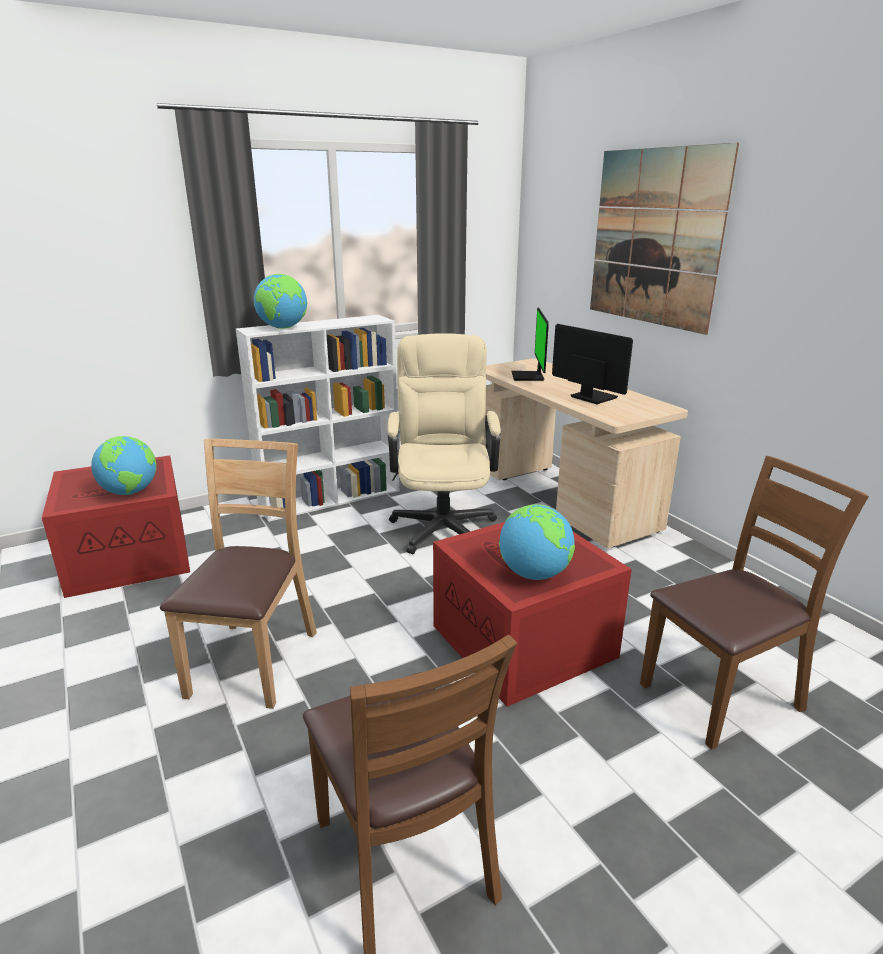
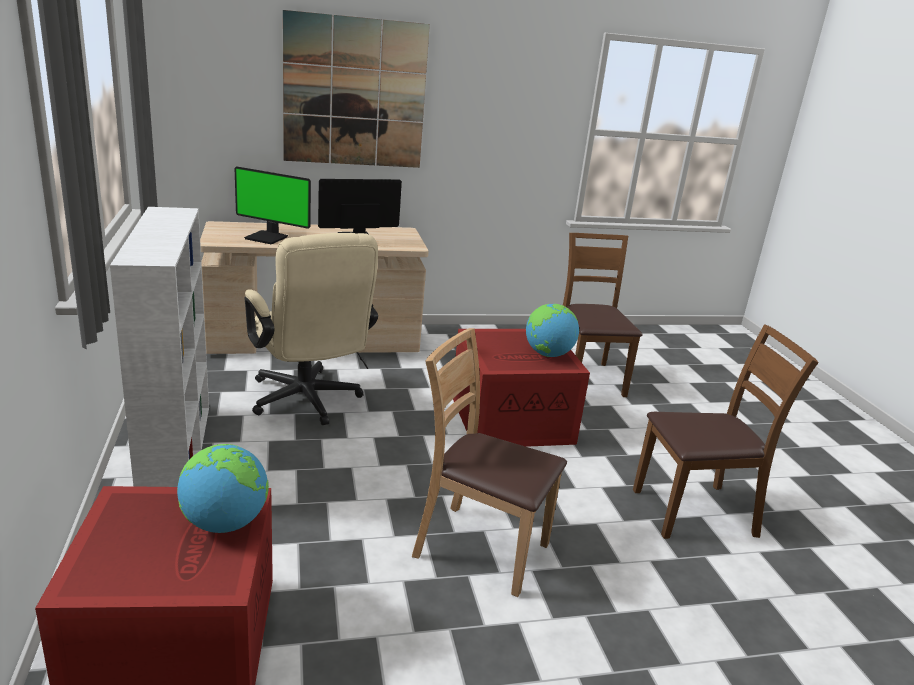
camera: 75 degrees left, 0 degrees up
globe [254,274,307,329] -> none
beige office chair [388,333,501,554] -> beige office chair turned 135 degrees counterclockwise [244,233,378,425]

